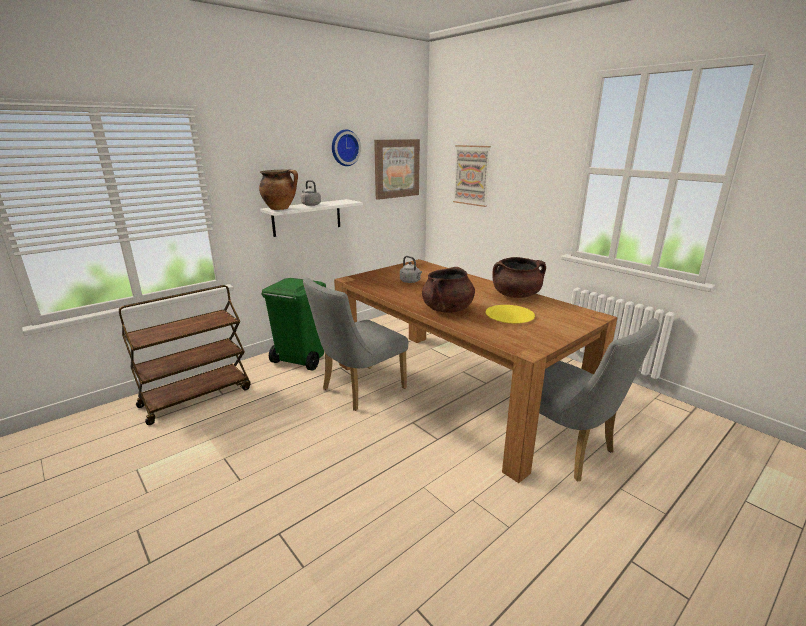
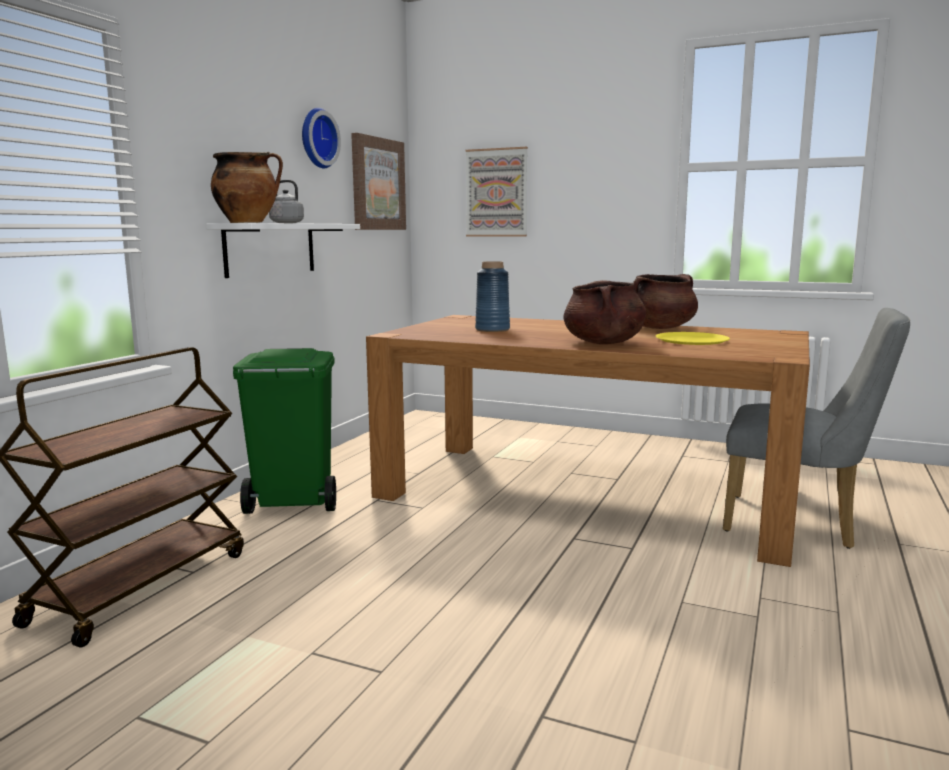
camera: 25 degrees left, 10 degrees down
grey chair [303,277,408,411] -> none
grey kettle [400,256,422,283] -> blue vase [475,261,510,332]

